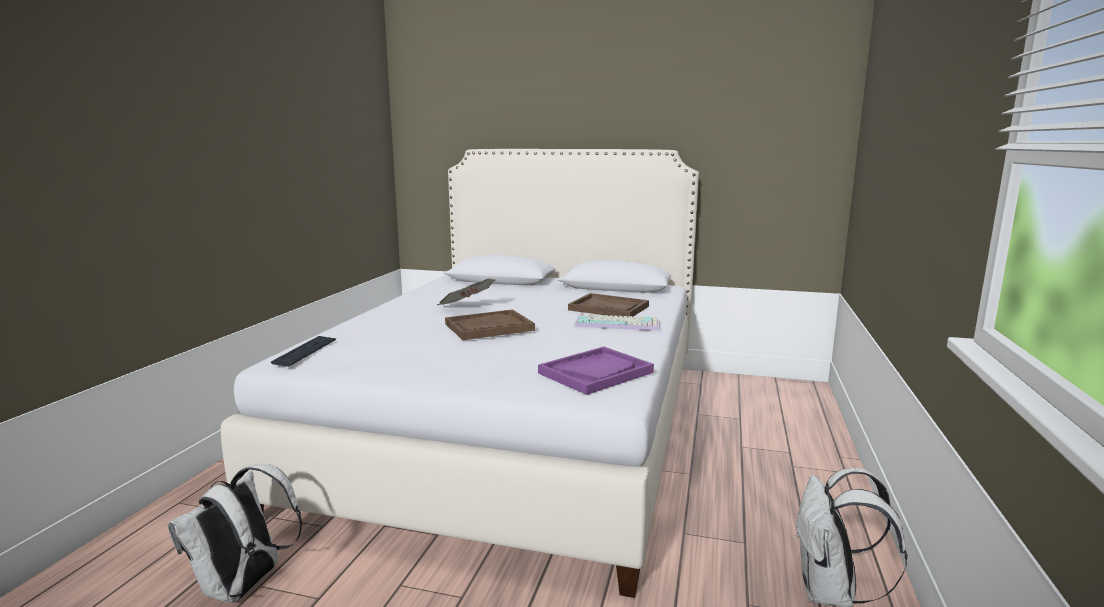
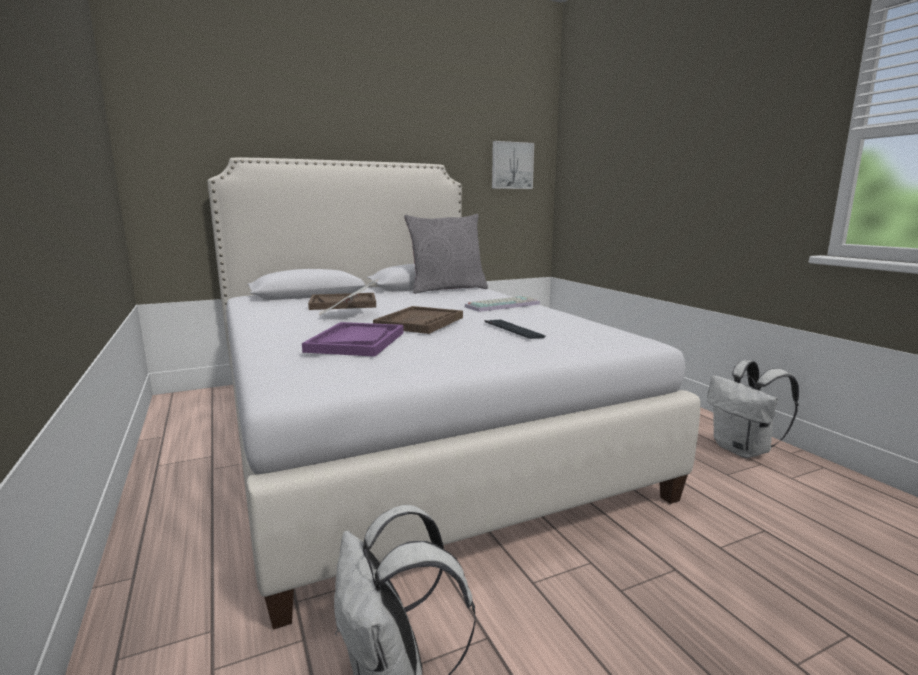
camera: 40 degrees left, 0 degrees up
keyboard [271,336,336,367] -> keyboard moved to [484,320,545,339]
purple tray [538,347,654,395] -> purple tray moved to [302,322,404,357]
brown tray [568,293,649,317] -> brown tray moved to [308,293,376,310]
none -> grey pillow [404,214,488,294]
none -> picture [492,141,534,189]

